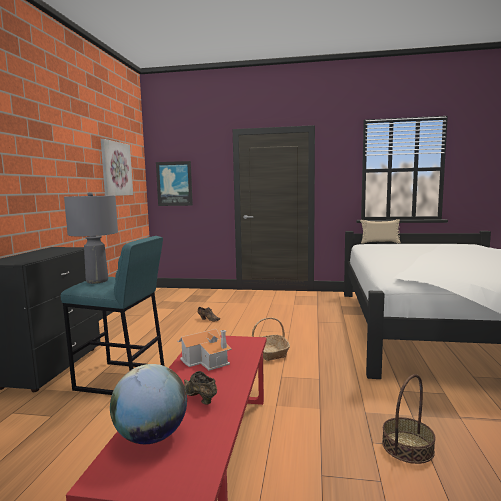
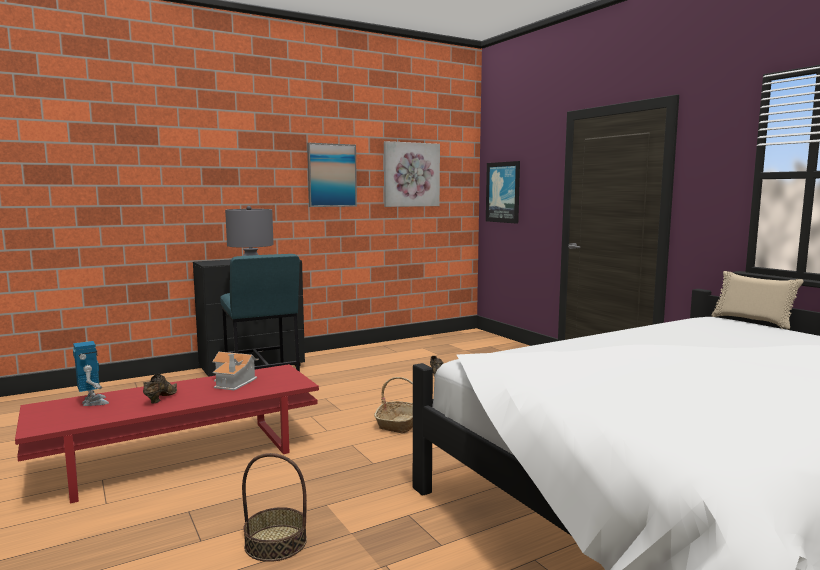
camera: 50 degrees right, 0 degrees up
globe [110,364,187,444] -> toy robot [73,341,109,406]
none -> picture [307,143,357,207]

